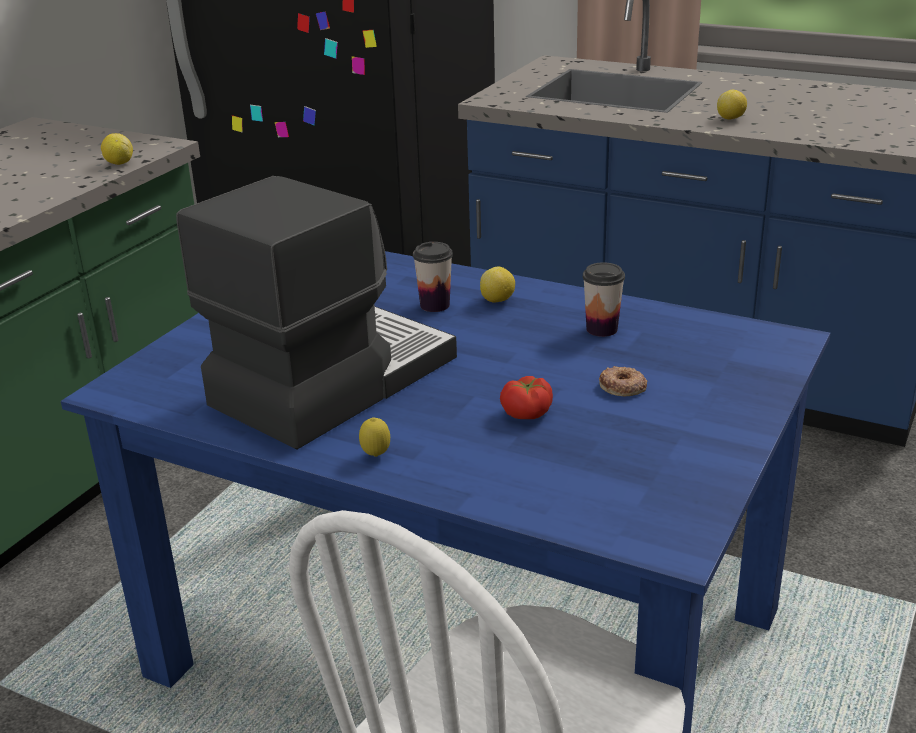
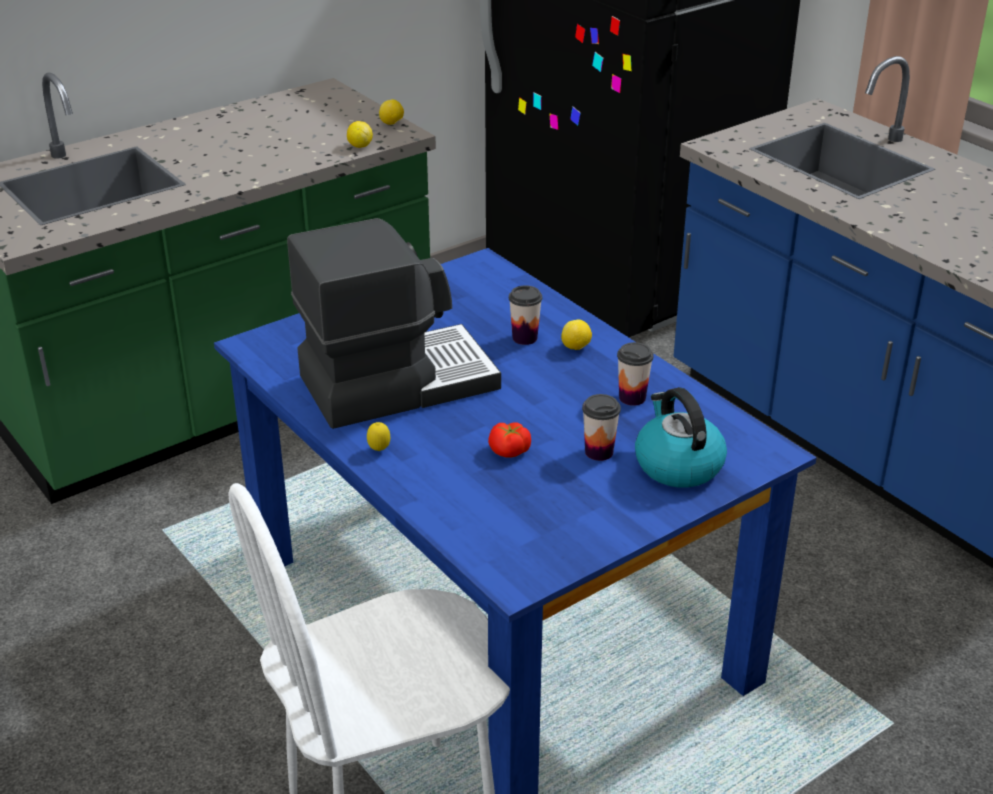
camera: 25 degrees right, 5 degrees up
donut [599,366,647,396] -> cup [582,394,621,461]
lemon [717,90,747,120] -> lemon moved to [379,99,404,125]
none -> kettle [635,387,727,488]

